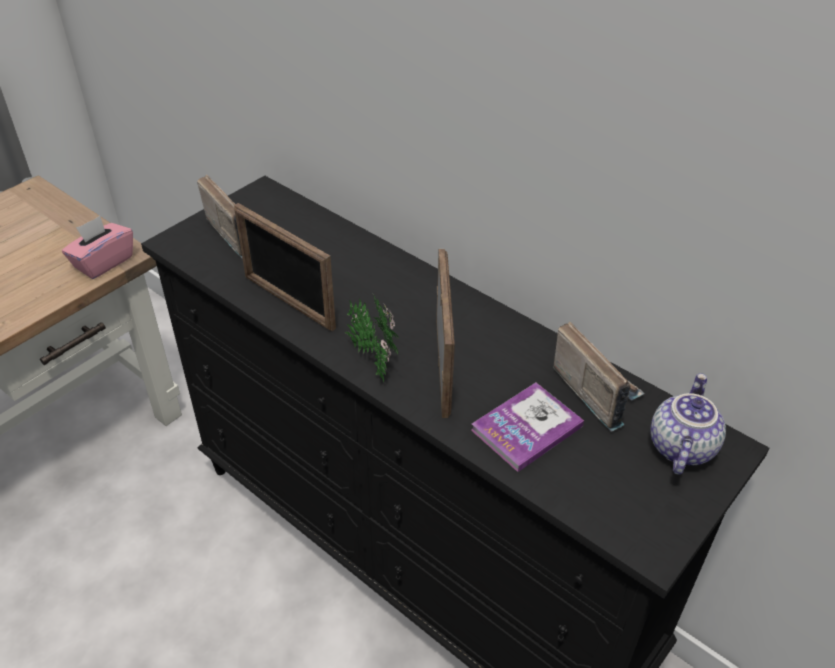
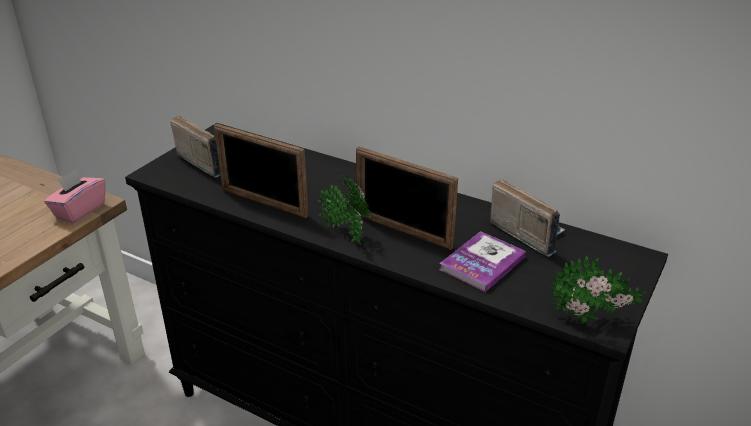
camera: 10 degrees left, 10 degrees down
picture frame [436,249,455,418] -> picture frame turned 135 degrees clockwise [356,147,458,250]
teapot [650,373,726,475] -> none
none -> potted plant [550,256,647,324]

